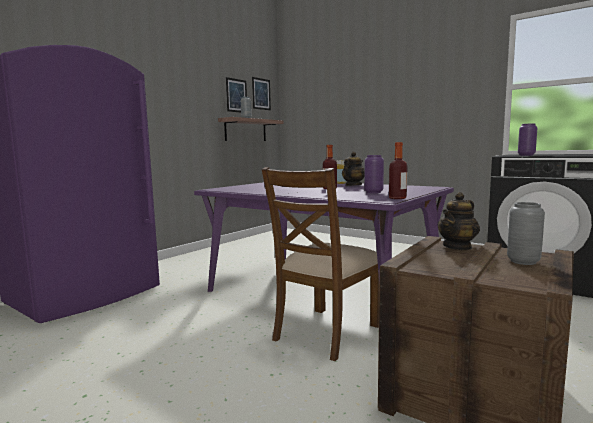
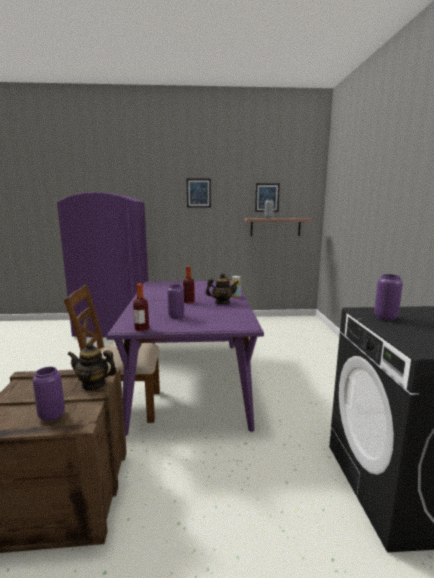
camera: 50 degrees right, 5 degrees up
picture [252,77,271,110] -> picture moved to [187,179,211,208]
grey vase [507,202,545,265] -> purple vase [32,367,65,421]

